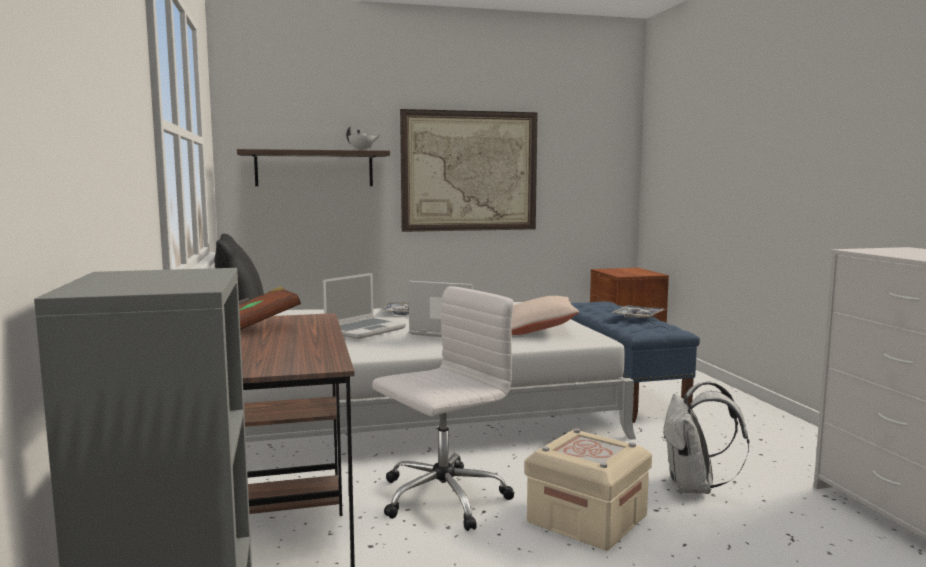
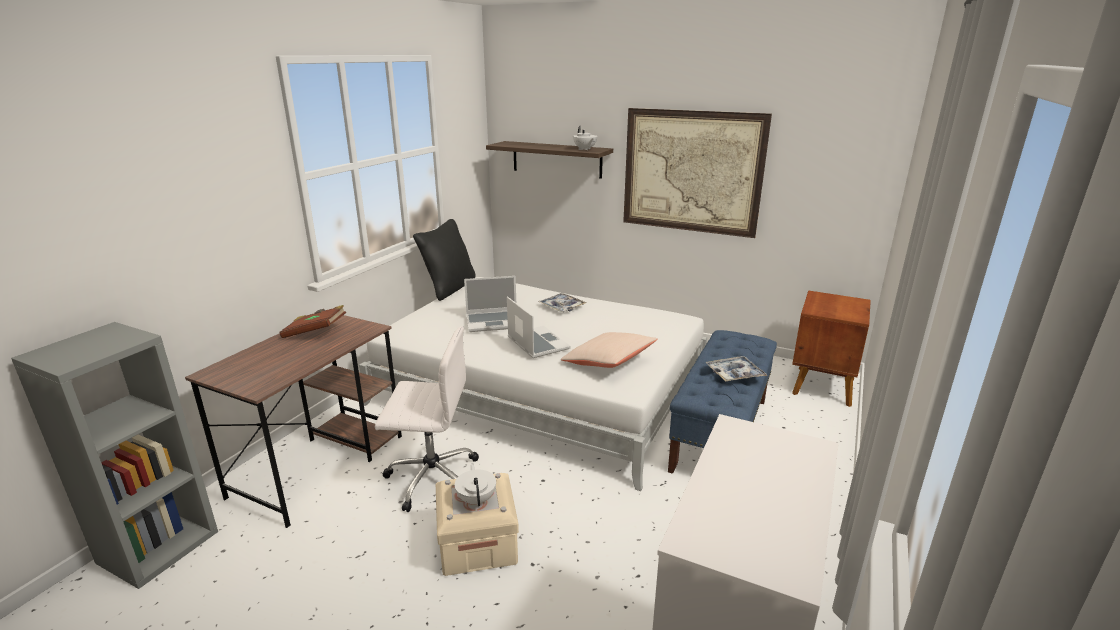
camera: 40 degrees right, 15 degrees up
white backpack [663,381,749,494] -> none
none -> white teapot [455,463,496,506]

